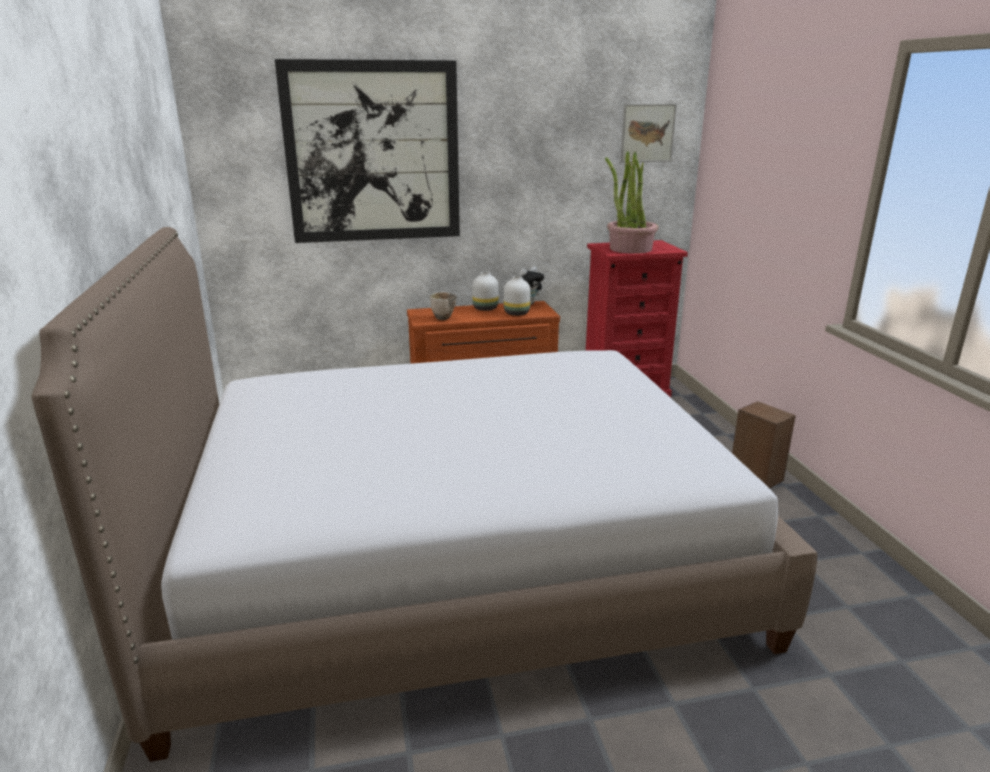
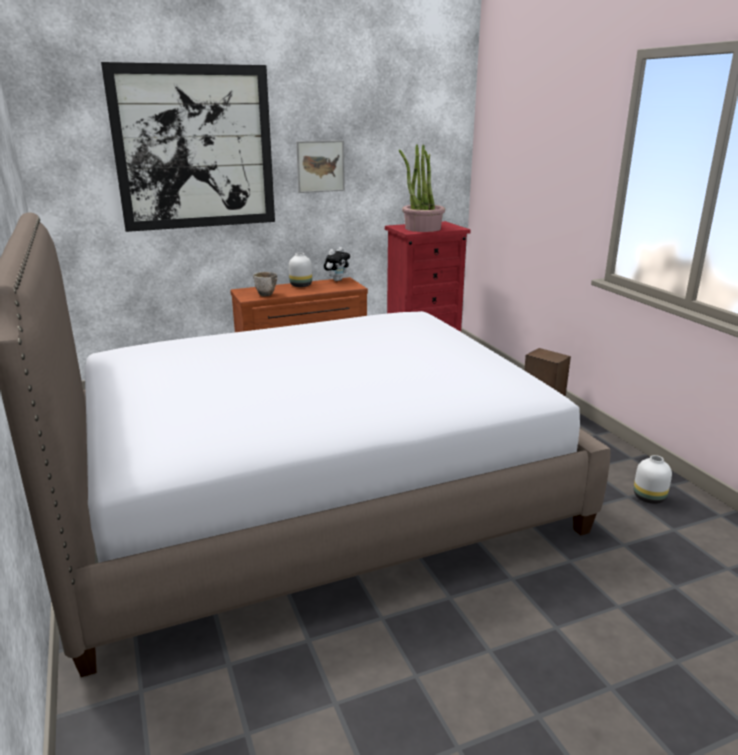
camera: 10 degrees left, 0 degrees up
white vase [504,276,531,316] -> white vase moved to [634,455,672,504]
picture [620,104,677,163] -> picture moved to [296,140,345,193]

